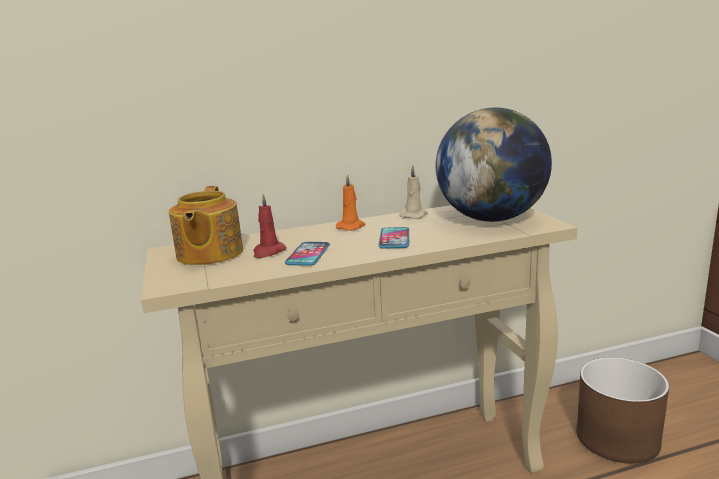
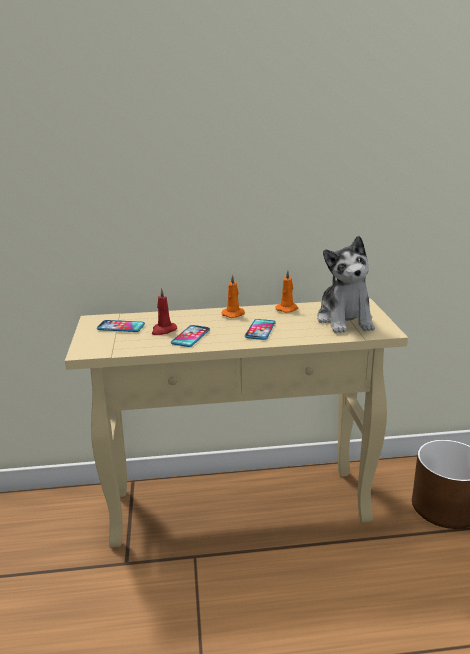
camera: 10 degrees right, 5 degrees up
teapot [169,186,243,265] -> phone [97,320,145,332]
beige candle [400,165,428,219] -> orange candle [275,270,298,313]
globe [435,107,552,222] -> plush toy [317,236,375,333]

